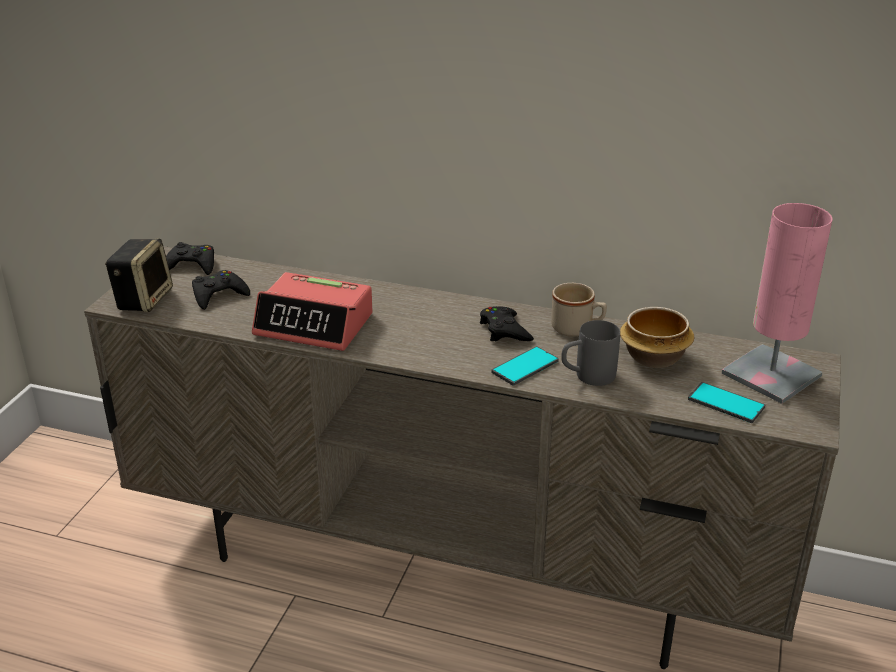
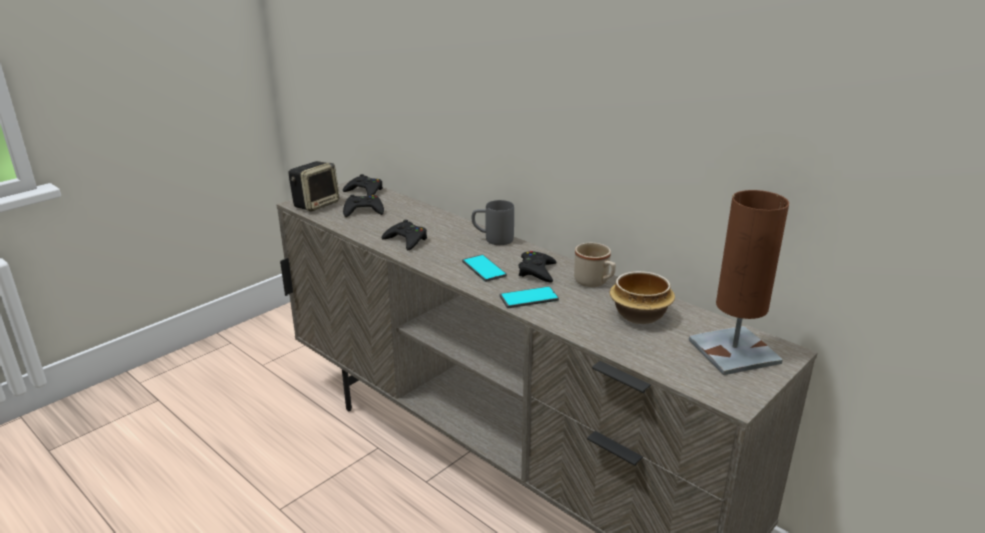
camera: 25 degrees right, 5 degrees down
alarm clock [252,272,373,351] -> black game controller [382,220,427,250]
grey mug [561,320,620,386] -> grey mug moved to [472,200,514,245]
phone [688,382,765,423] -> phone moved to [462,254,507,282]
pink table lamp [721,203,833,404] -> brown table lamp [689,190,789,375]

